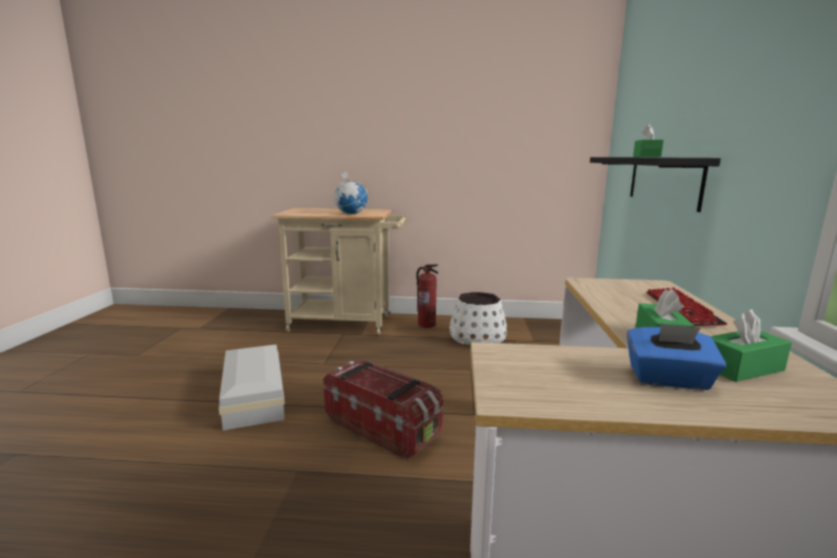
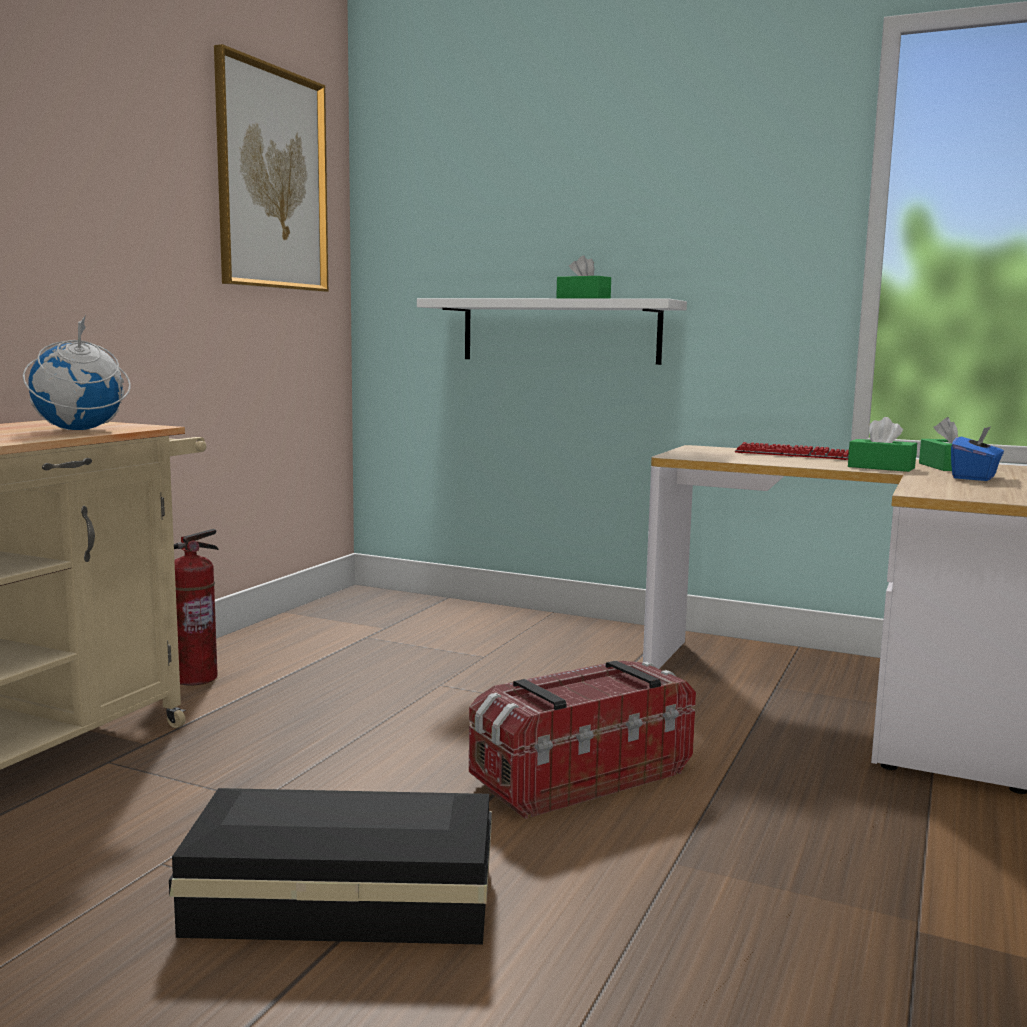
camera: 70 degrees left, 5 degrees down
white storage box [219,344,285,430] -> black storage box [169,788,492,945]
white planter [450,292,507,345] -> none
black shelf [590,157,721,212] -> white shelf [417,298,687,365]
none -> picture [214,44,328,292]

